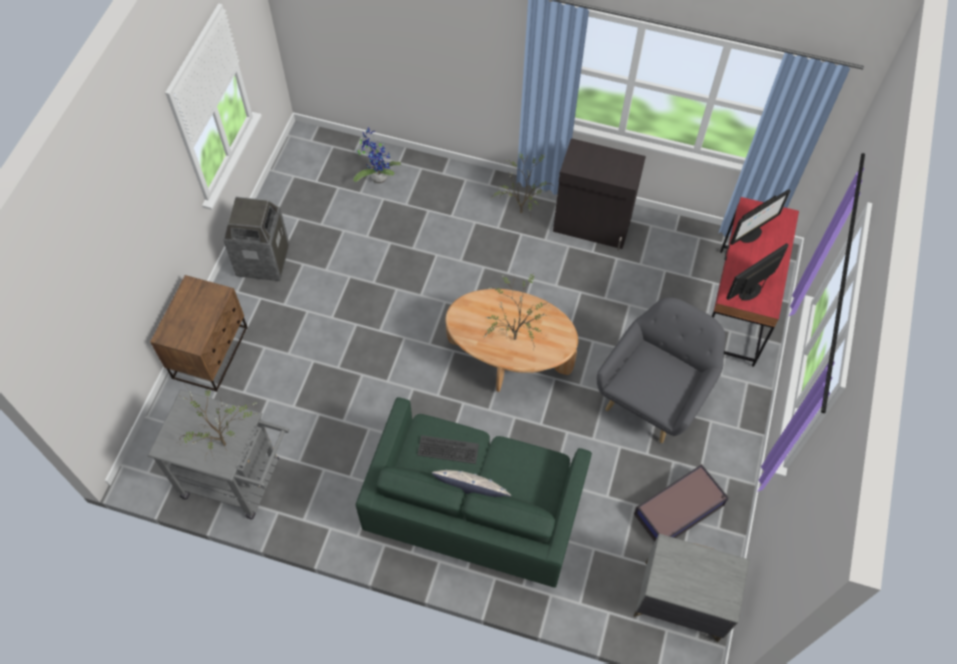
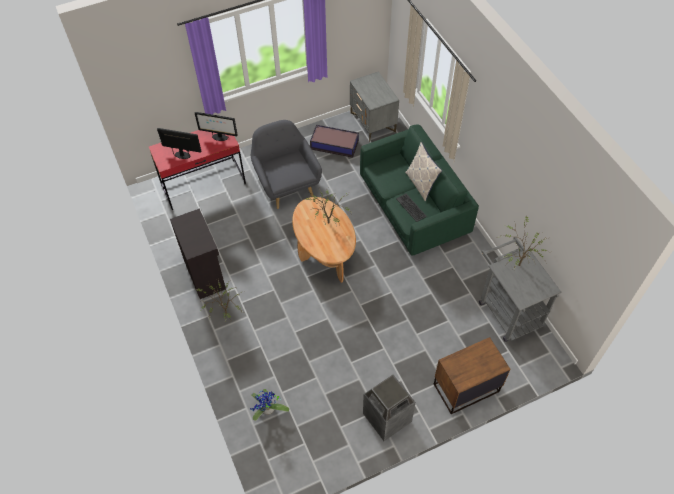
camera: 130 degrees left, 5 degrees down
grey armchair [597,297,725,443] -> grey armchair turned 75 degrees clockwise [251,120,322,209]

